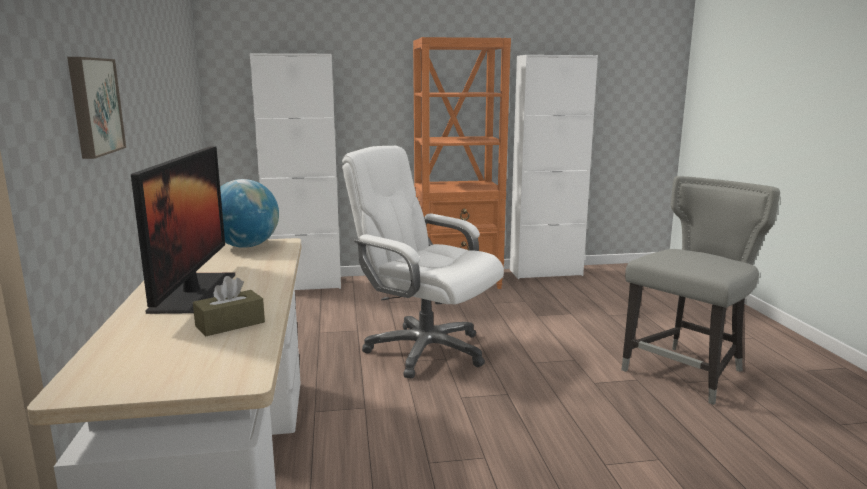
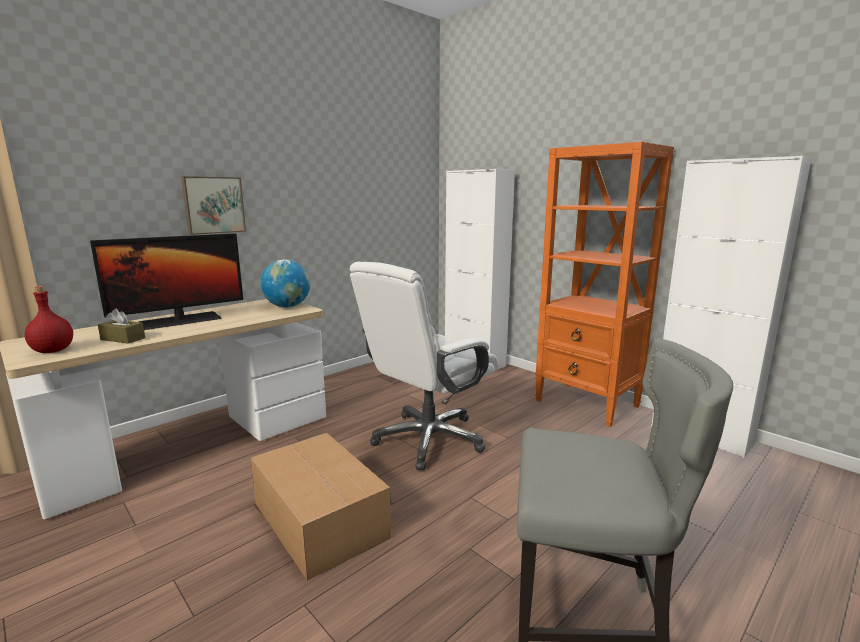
camera: 55 degrees right, 0 degrees up
white office chair [342,146,504,378] -> white office chair turned 135 degrees counterclockwise [350,262,498,470]
none -> red bottle [25,286,73,353]
none -> cardboard box [251,433,391,581]

